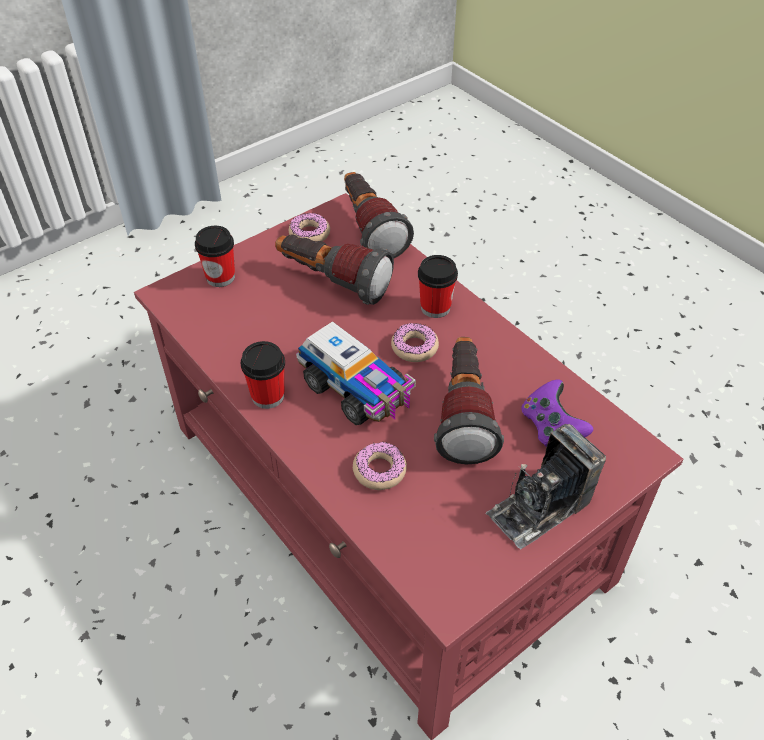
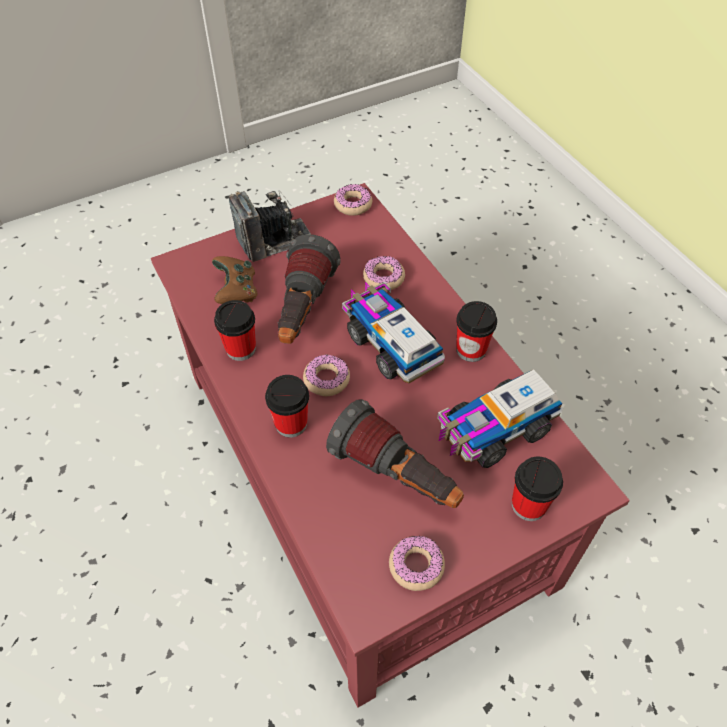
camera: 170 degrees left, 5 degrees up
flashlight [344,172,414,258] -> none
purple game controller [522,379,593,447] -> brown game controller [212,256,258,304]
none -> cup [214,300,256,361]
none -> donut [334,184,372,216]
none -> toy truck [437,369,563,468]

